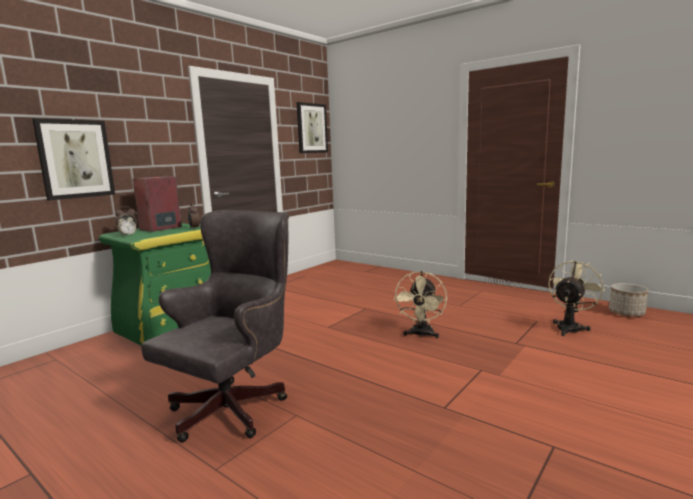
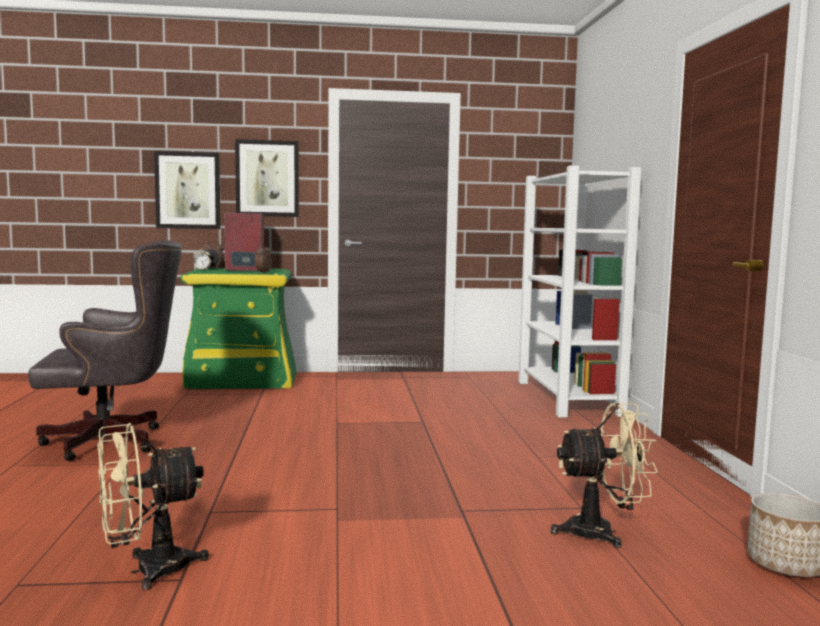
camera: 45 degrees right, 5 degrees down
picture [297,102,328,153] -> picture moved to [235,139,299,217]
beige fan [394,271,447,338] -> beige fan moved to [97,423,209,590]
none -> white bookcase [518,165,642,418]

